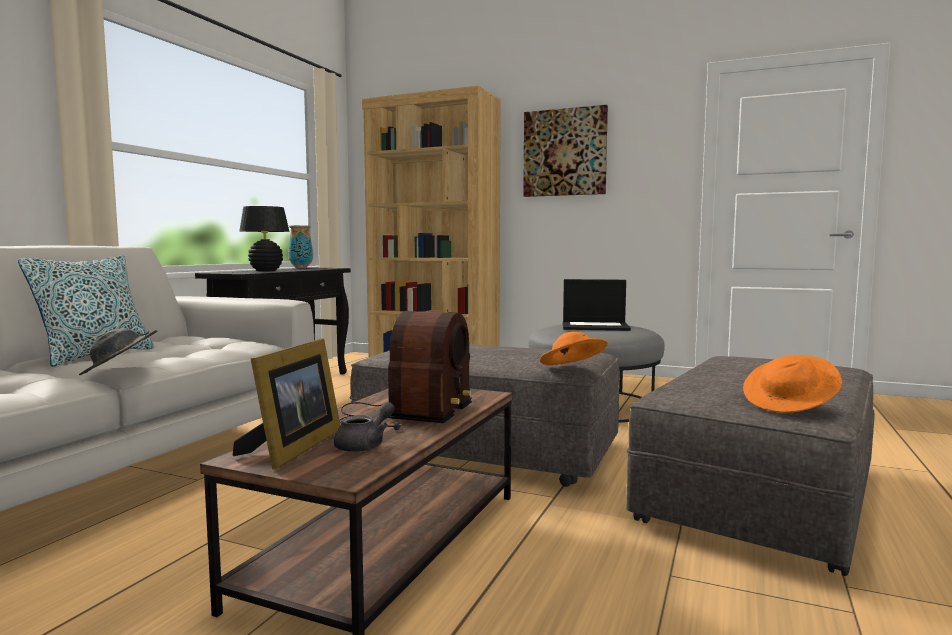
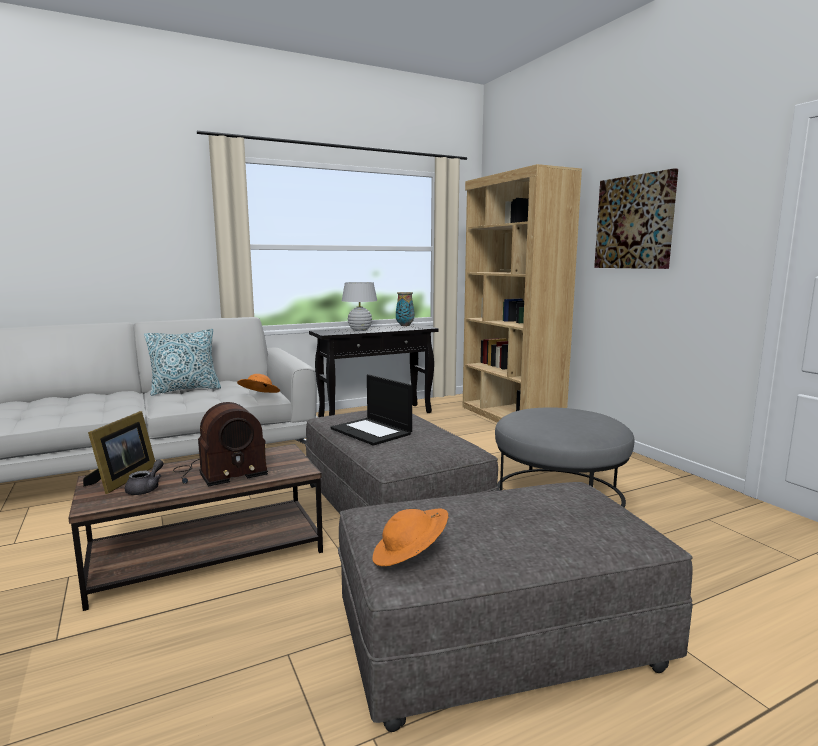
camera: 40 degrees right, 5 degrees up
grey hat [79,329,157,375] -> none
picture frame [233,338,340,469] -> picture frame turned 45 degrees counterclockwise [83,411,155,494]
black table lamp [239,206,290,271] -> white table lamp [342,282,377,331]
grey teapot [334,402,395,452] -> grey teapot turned 60 degrees counterclockwise [125,460,164,495]
orange hat [540,332,608,365] -> orange hat moved to [237,374,280,393]
laptop [563,279,631,331] -> laptop moved to [331,374,412,446]

